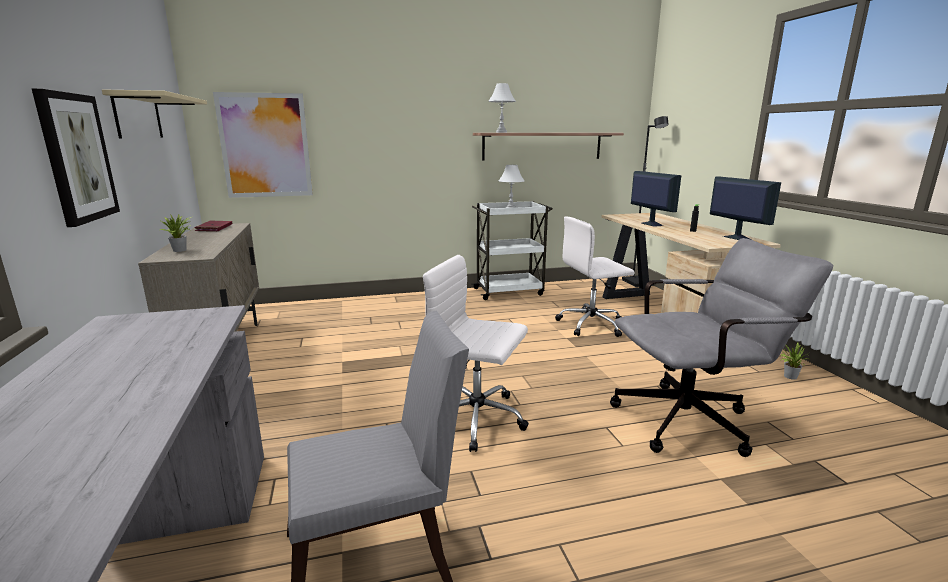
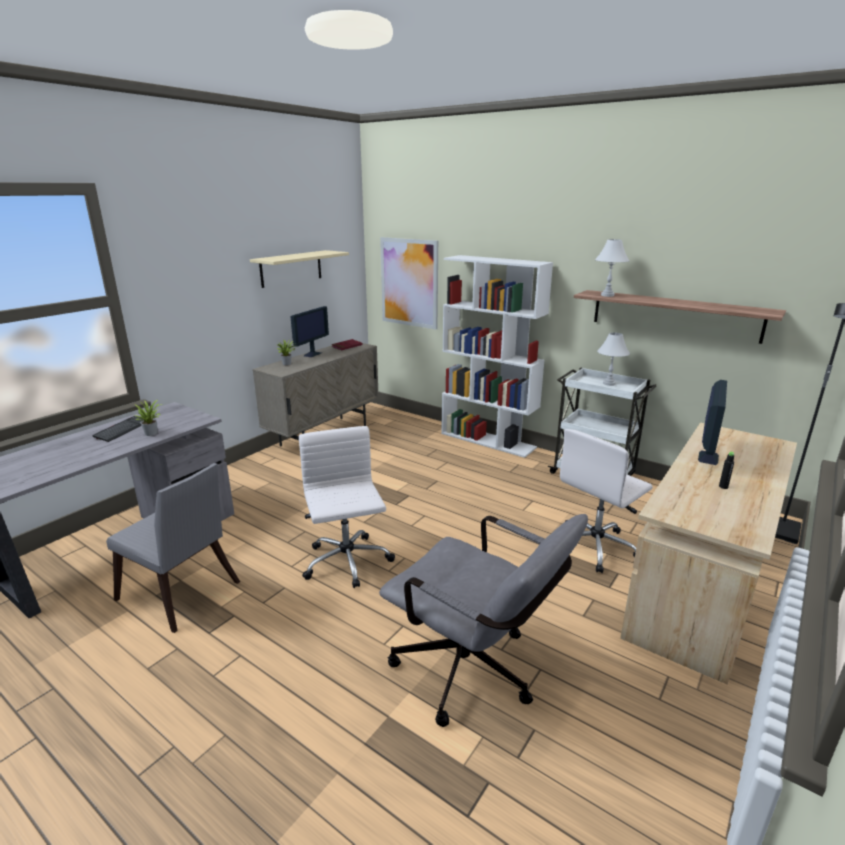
camera: 50 degrees right, 5 degrees up
picture [32,89,120,227] -> none
white office chair [555,216,634,337] -> white office chair turned 75 degrees counterclockwise [560,429,653,573]
monitor [710,176,781,240] -> monitor moved to [290,306,329,357]
potted plant [781,343,808,380] -> potted plant moved to [130,400,163,436]
none -> keyboard [92,416,143,442]
none -> white bookcase [441,255,553,458]

